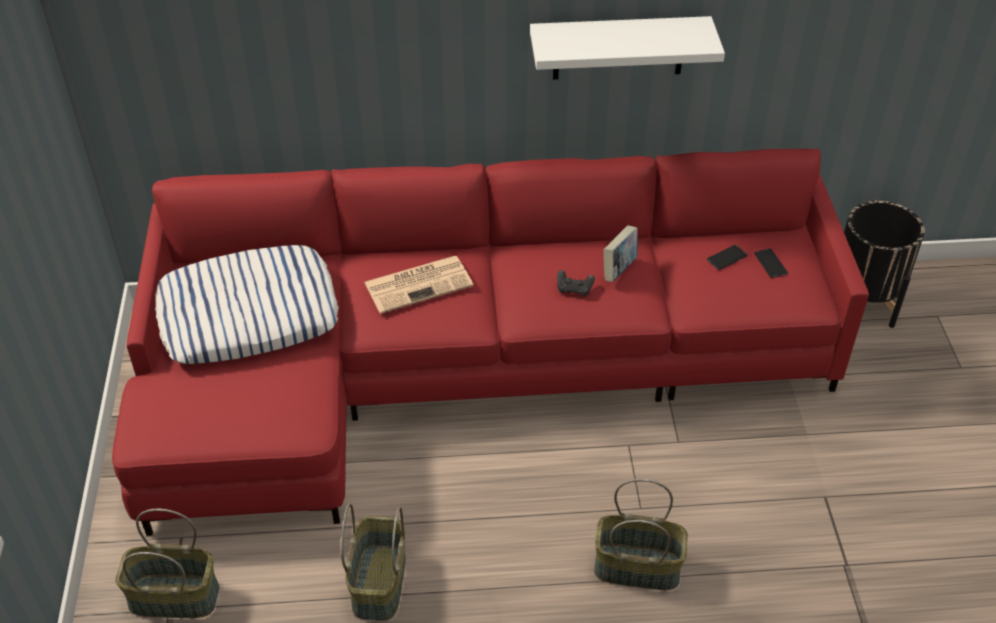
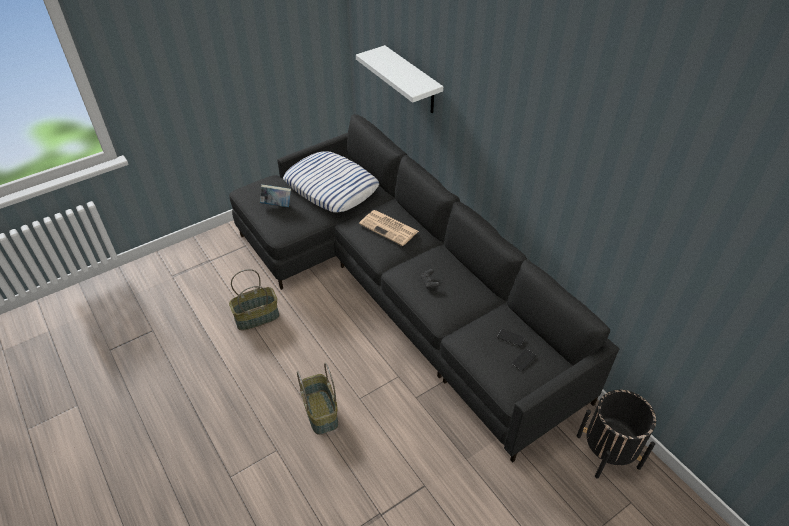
camera: 60 degrees right, 0 degrees up
red sofa [112,149,869,536] -> black sofa [229,114,619,463]
basket [115,509,219,618] -> none
white shelf [530,16,725,80] -> white shelf moved to [356,45,443,114]
book [603,225,638,282] -> book moved to [260,184,291,207]

